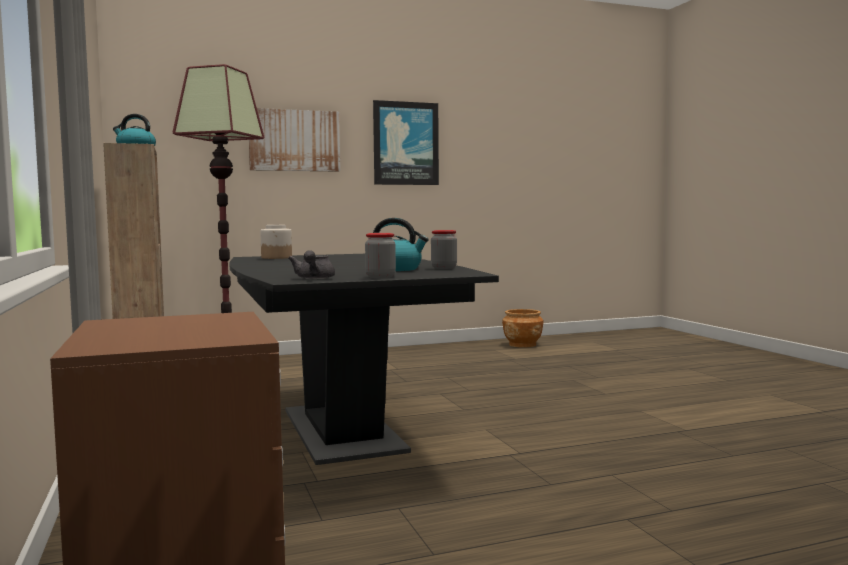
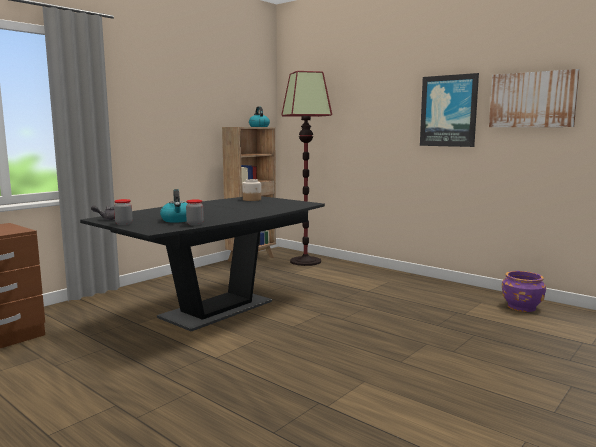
camera: 60 degrees right, 5 degrees up
picture [249,108,340,172] -> picture moved to [489,69,580,127]
brown planter [502,309,543,348] -> purple planter [502,271,546,312]

